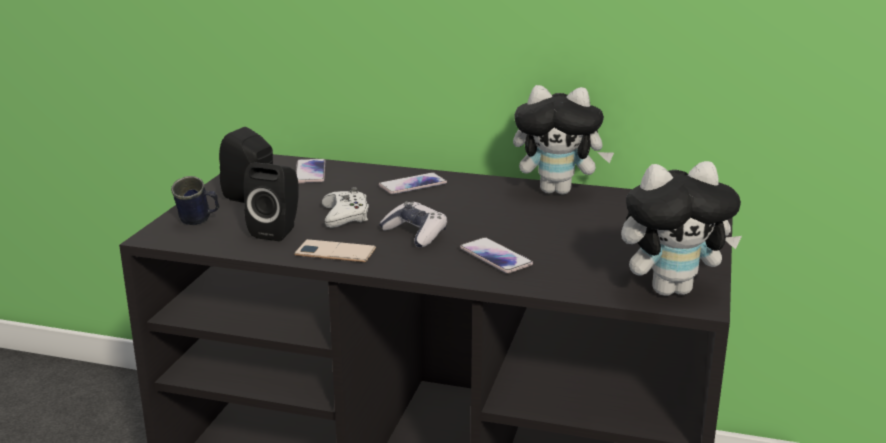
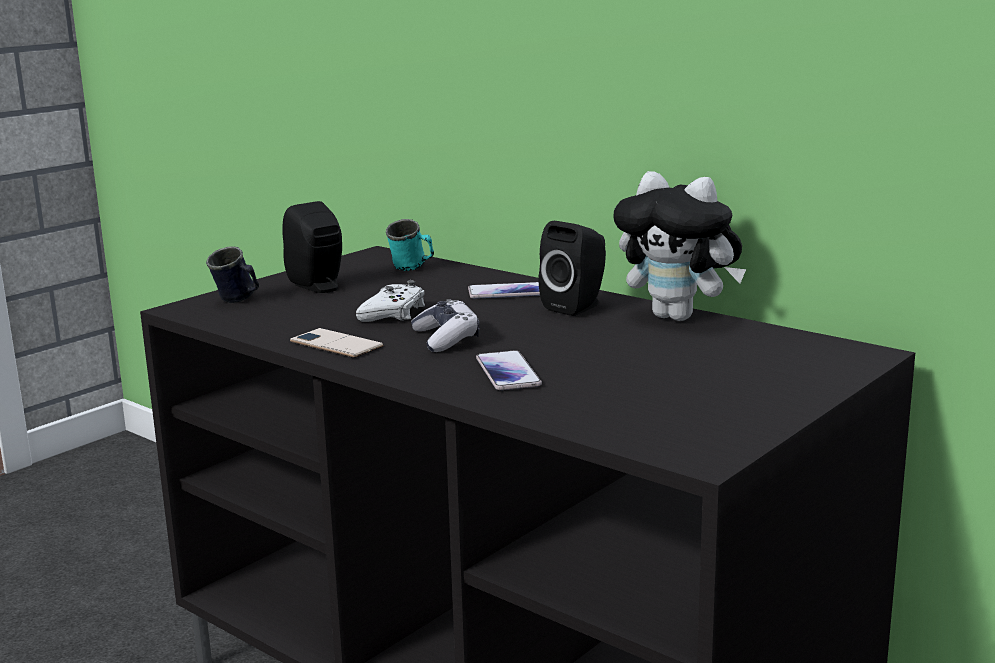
camera: 25 degrees right, 5 degrees down
black speaker [243,163,299,241] -> black speaker moved to [539,221,606,316]
phone [296,159,325,183] -> turquoise mug [386,219,434,271]
plush toy [621,161,742,296] -> none

